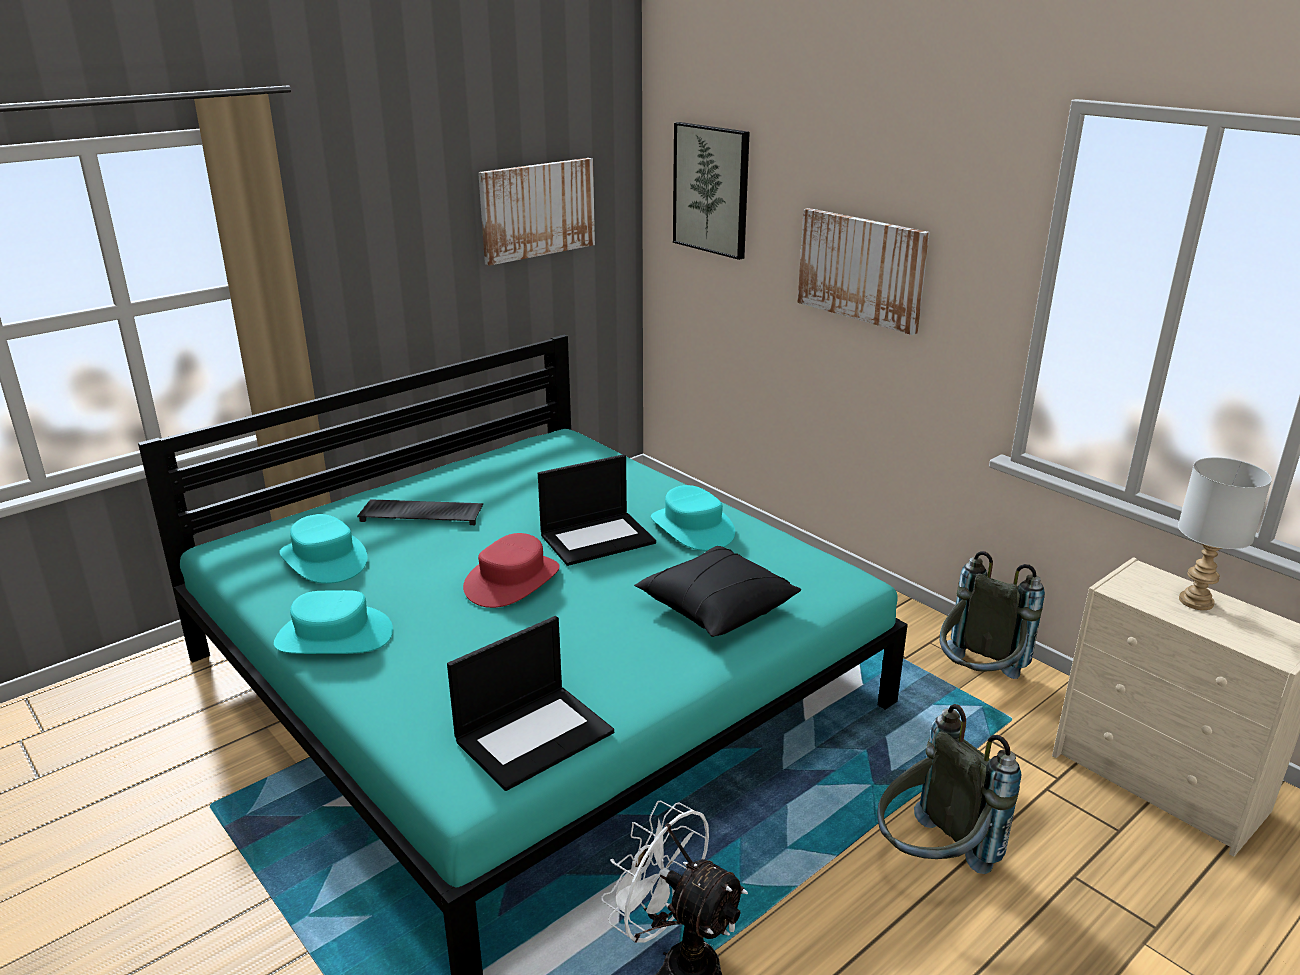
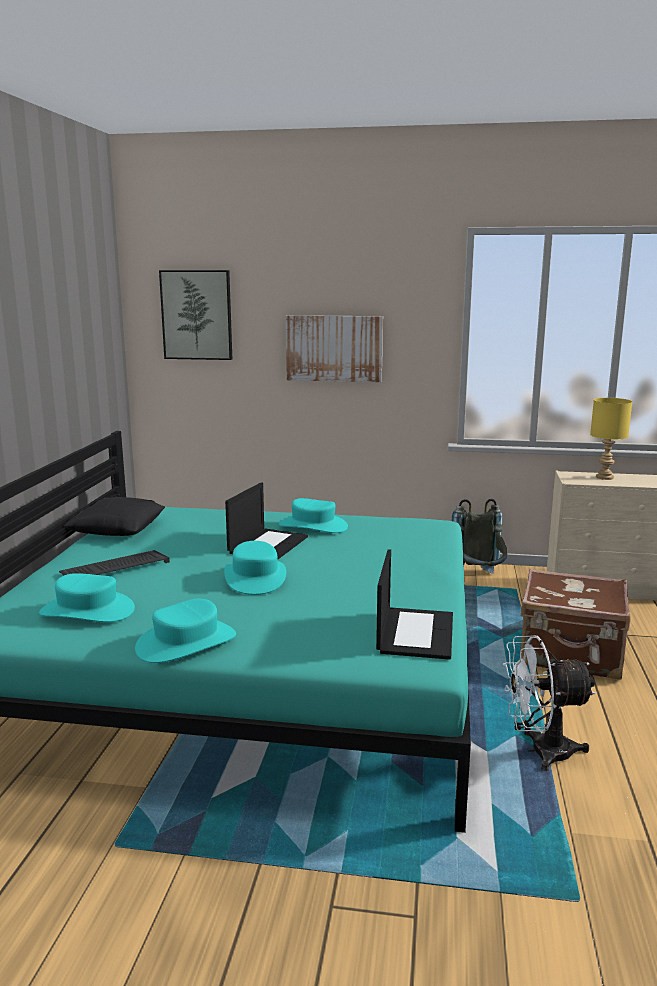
camera: 40 degrees left, 10 degrees down
red hat [463,533,560,608] -> turquoise hat [224,541,286,595]
picture [478,158,595,266] -> none
black pillow [634,546,801,637] -> black pillow moved to [63,496,165,536]
grey backpack [877,704,1021,874] -> brown suitcase [521,569,630,679]
grey table lamp [1178,457,1272,610] -> yellow table lamp [590,398,632,480]

